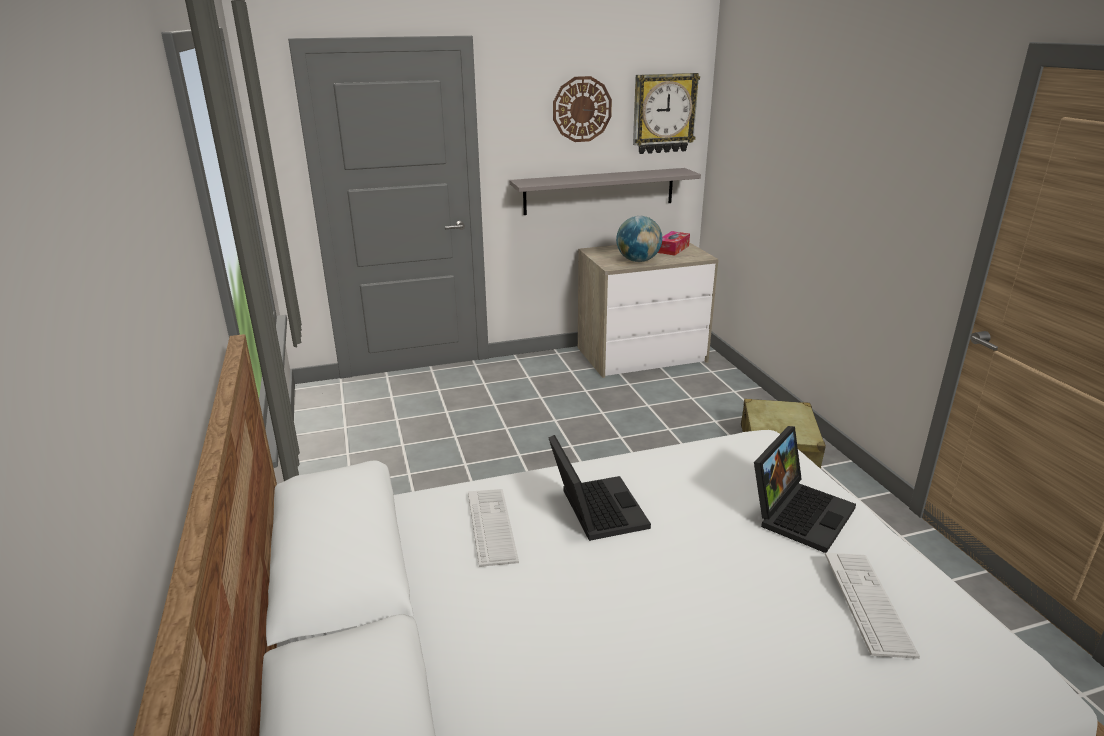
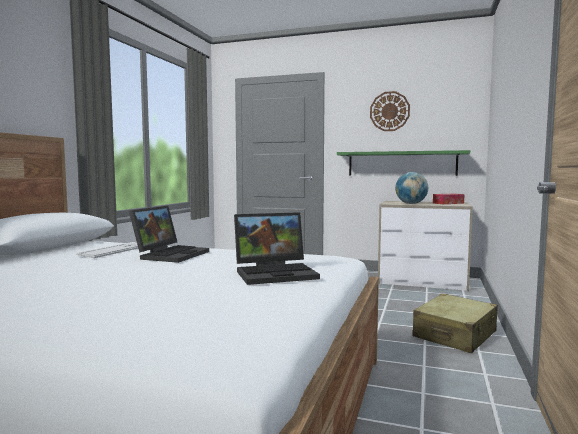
camera: 35 degrees right, 20 degrees down
grey shelf [510,168,701,215] -> green shelf [337,150,470,176]
wall clock [633,73,700,154] -> none
keyboard [825,552,920,659] -> none

